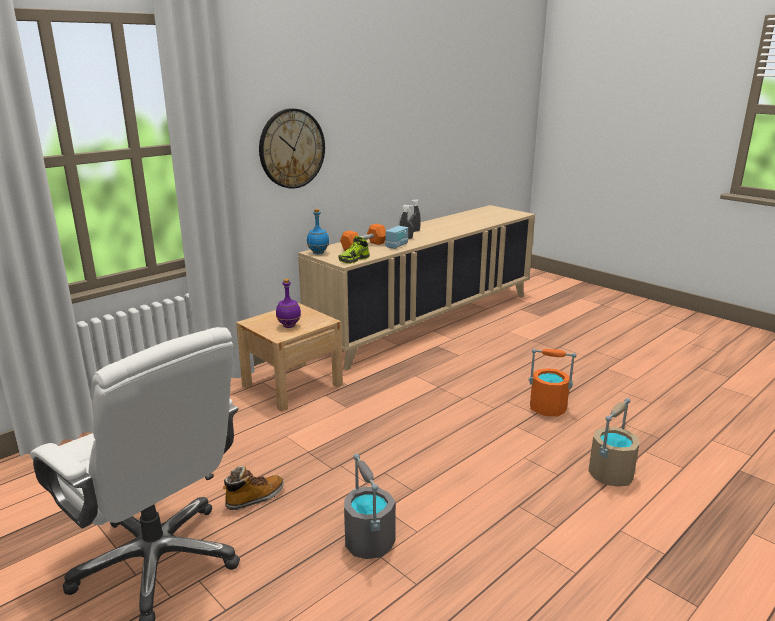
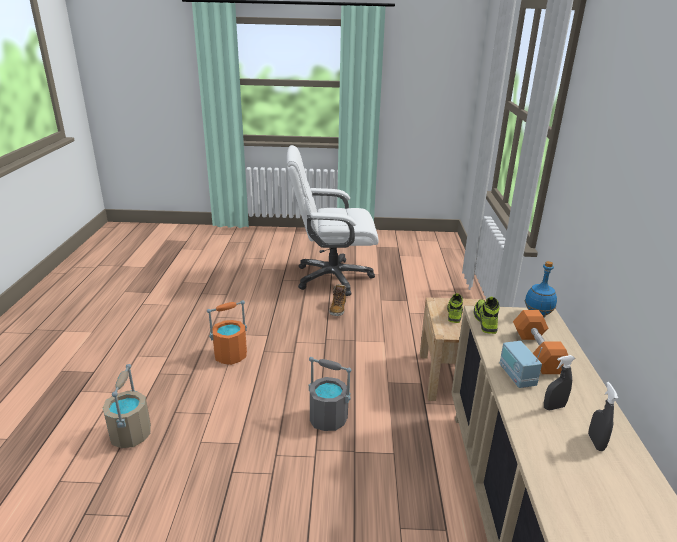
camera: 135 degrees right, 5 degrees up
wall clock [259,108,325,189] -> none
purple bottle [276,279,301,328] -> shoe [447,293,463,323]
grey bucket [344,454,396,559] -> grey bucket moved to [309,357,351,431]
orange bucket [528,349,577,416] -> orange bucket moved to [207,300,247,365]

